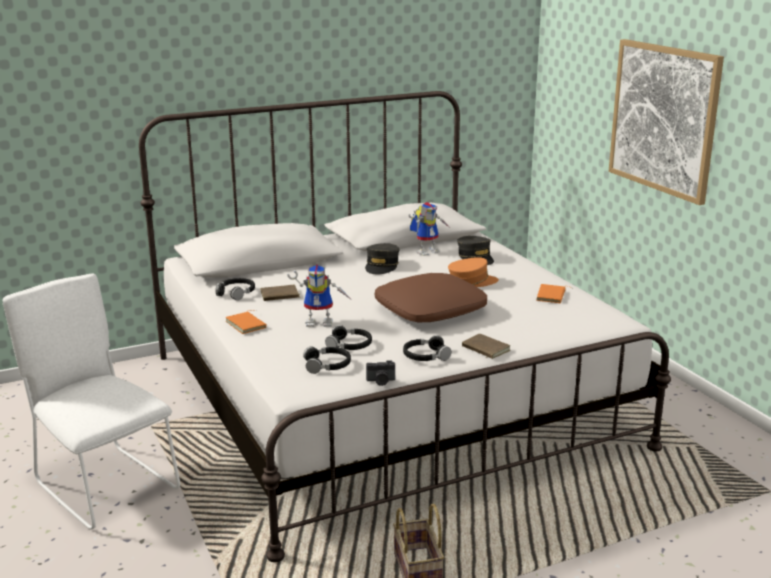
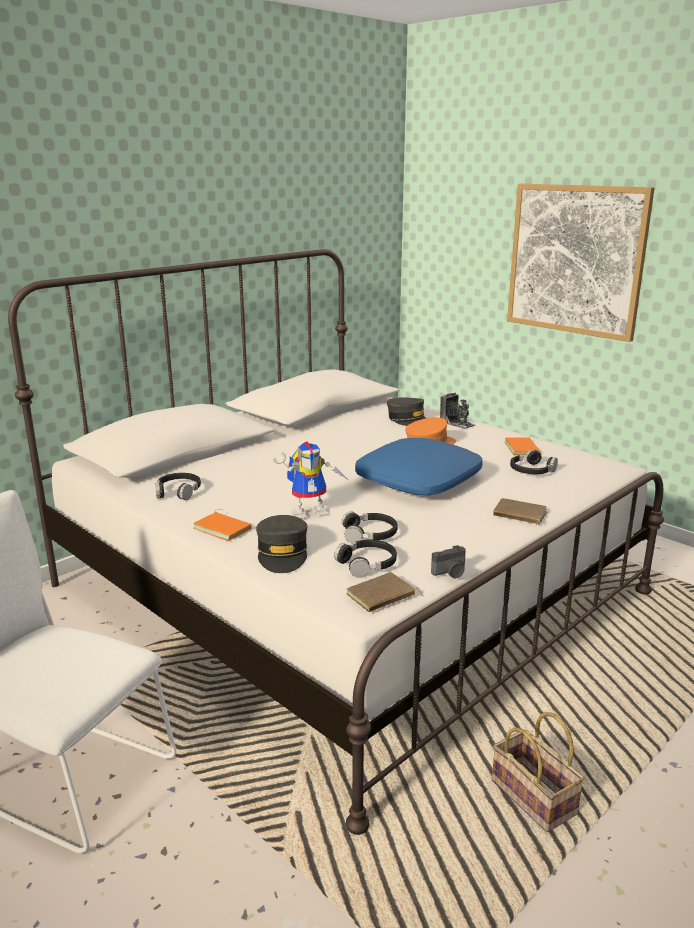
camera: 20 degrees left, 0 degrees up
brown book [260,285,301,301] -> brown book moved to [346,572,423,612]
grey cap [365,243,399,274] -> grey cap moved to [256,515,307,573]
brown pillow [375,273,487,322] -> blue pillow [355,438,482,495]
black headphones [403,335,451,361] -> black headphones moved to [510,449,558,474]
toy robot [408,202,449,256] -> none
none -> camera [440,393,476,429]

